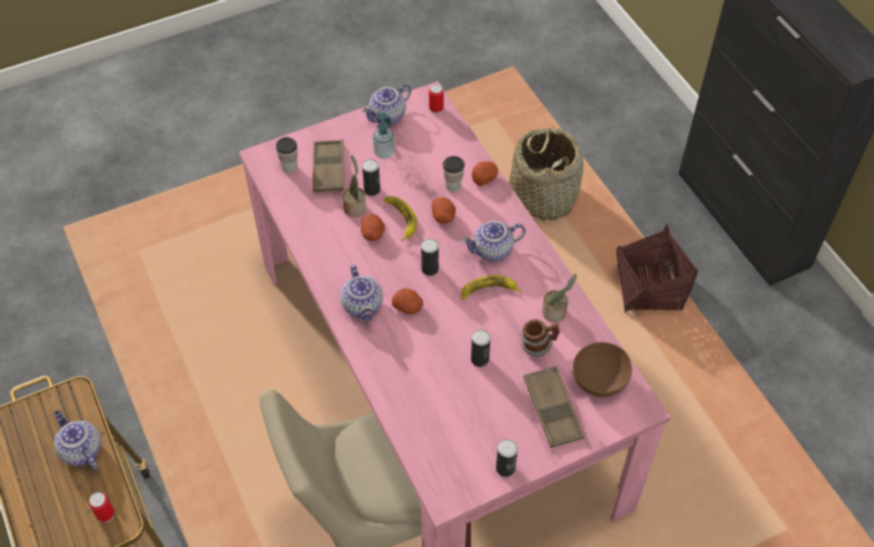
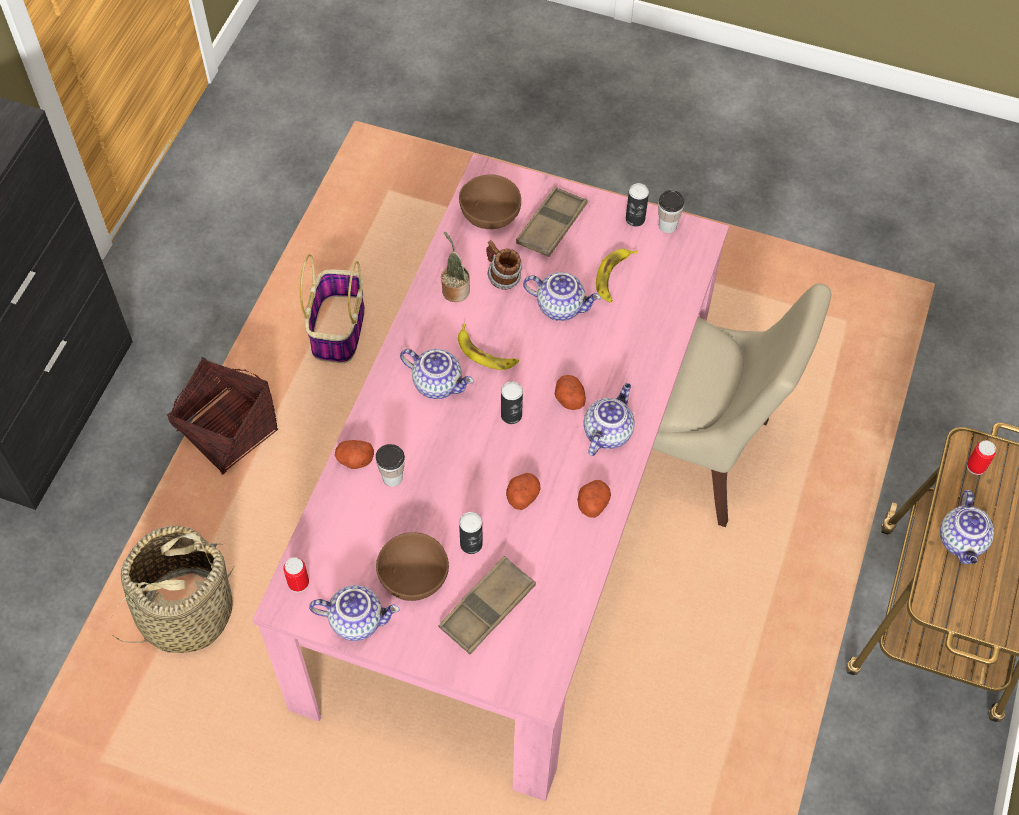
camera: 135 degrees left, 5 degrees up
cup [276,137,298,173] -> cup moved to [658,190,684,233]
potted plant [342,155,366,217] -> none
soap dispenser [373,113,395,159] -> brown bowl [376,532,449,601]
banana [383,197,417,241] -> banana moved to [596,249,638,303]
potato [432,197,456,224] -> potato moved to [578,480,611,518]
can [471,330,491,367] -> teapot [523,272,601,321]
none -> basket [300,254,365,363]

